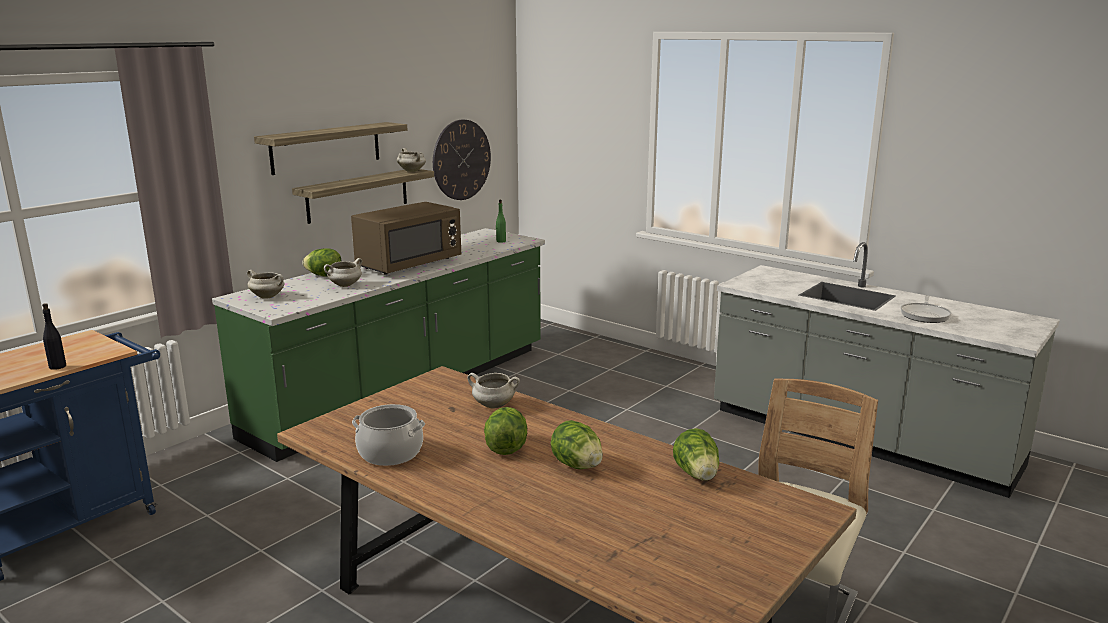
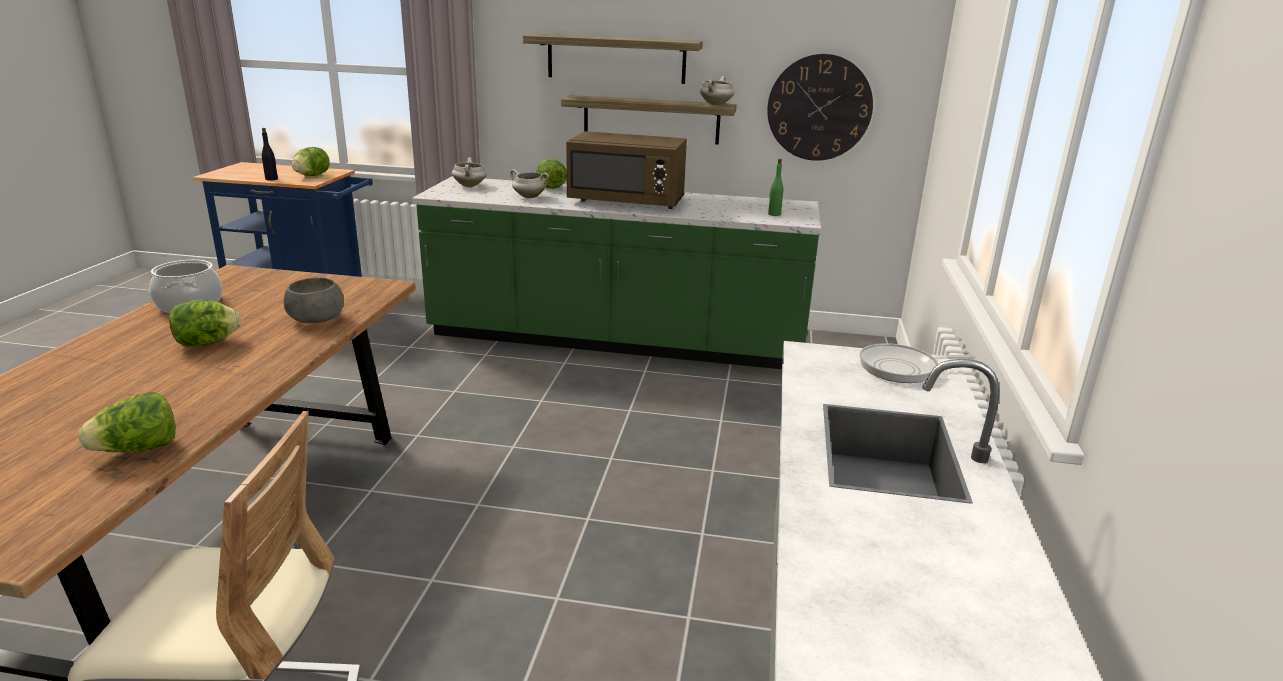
camera: 60 degrees right, 5 degrees up
white cooking pot [468,373,520,409] -> grey bowl [284,277,344,323]
lettuce [551,420,603,469] -> lettuce moved to [292,147,330,176]
frying pan [901,295,952,323] -> frying pan moved to [859,343,976,383]

